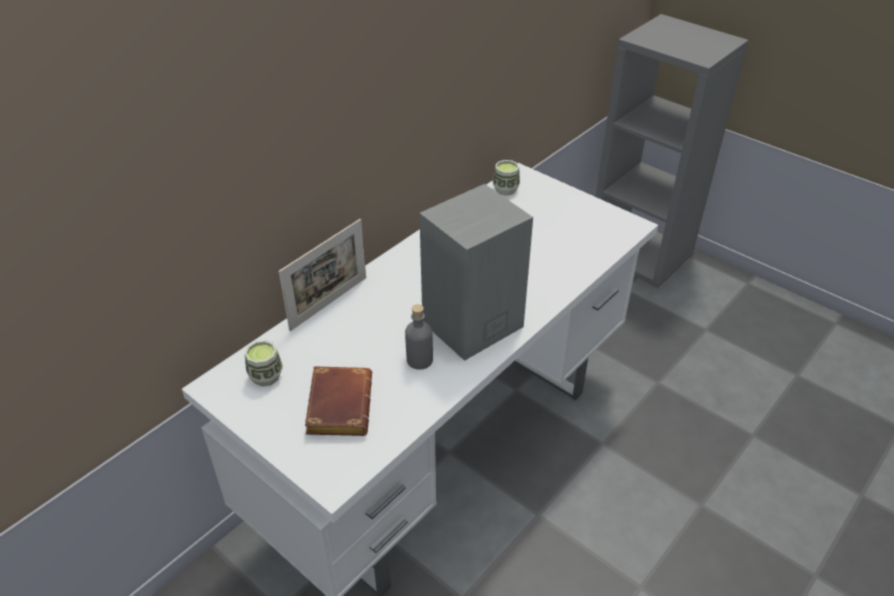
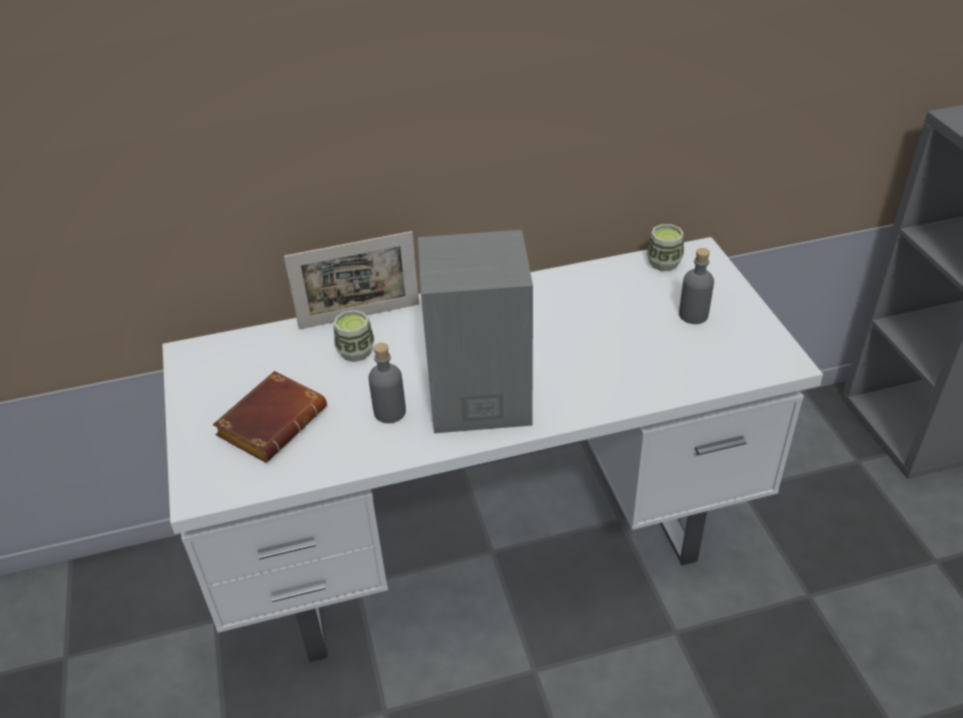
camera: 35 degrees right, 0 degrees up
cup [245,340,283,387] -> cup moved to [334,310,374,362]
none -> grey bottle [679,248,714,324]

